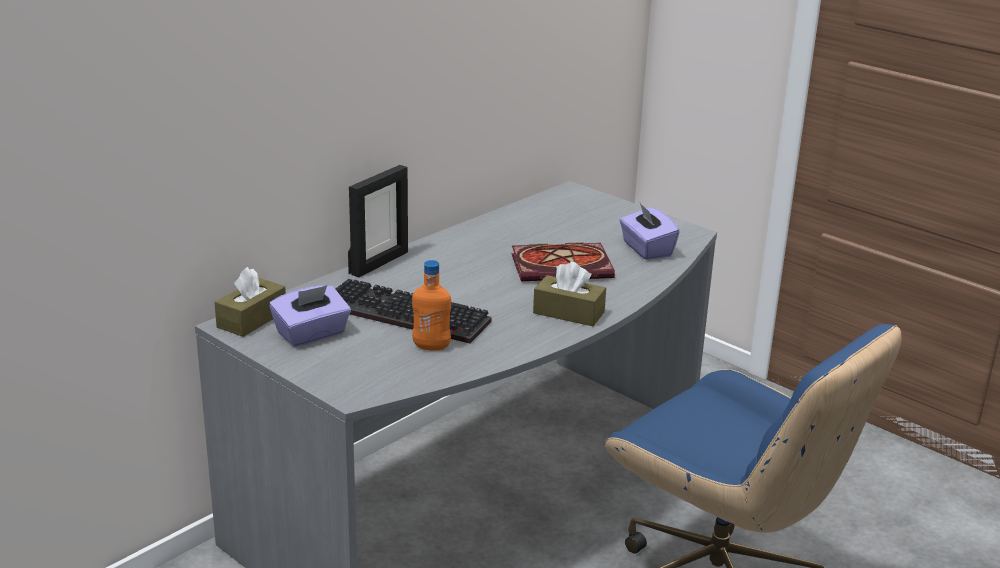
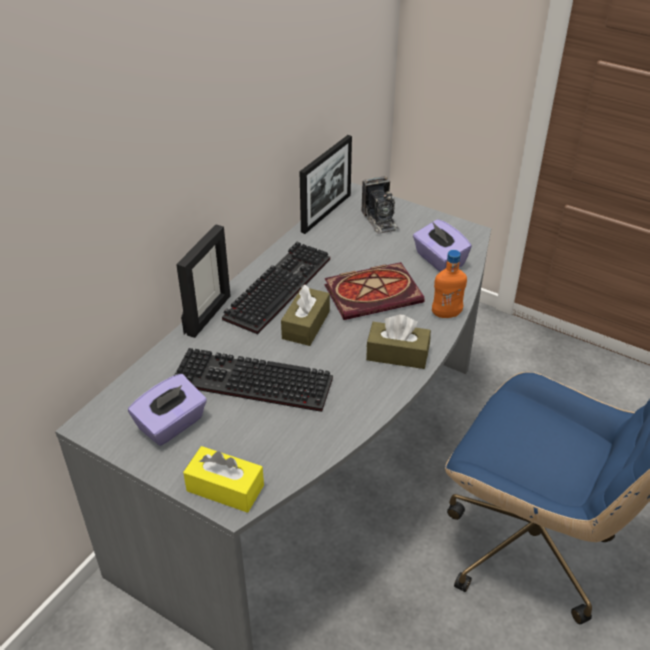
camera: 10 degrees left, 15 degrees up
brown tissue box [214,267,286,337] -> brown tissue box moved to [281,285,330,346]
orange bottle [412,260,451,351] -> orange bottle moved to [432,250,467,318]
none -> yellow tissue box [183,446,264,513]
none -> keyboard [222,242,330,334]
none -> picture frame [299,135,352,234]
none -> camera [362,176,400,235]

